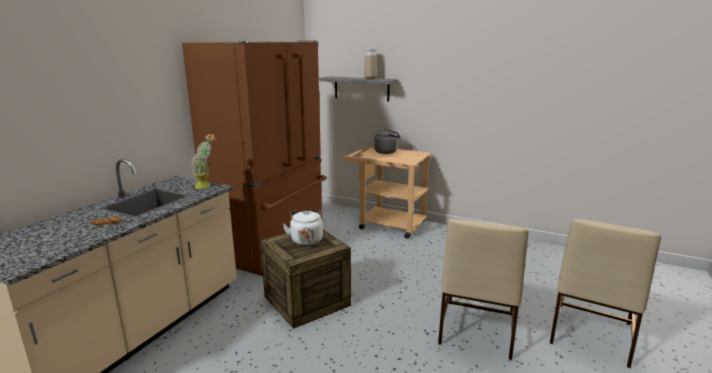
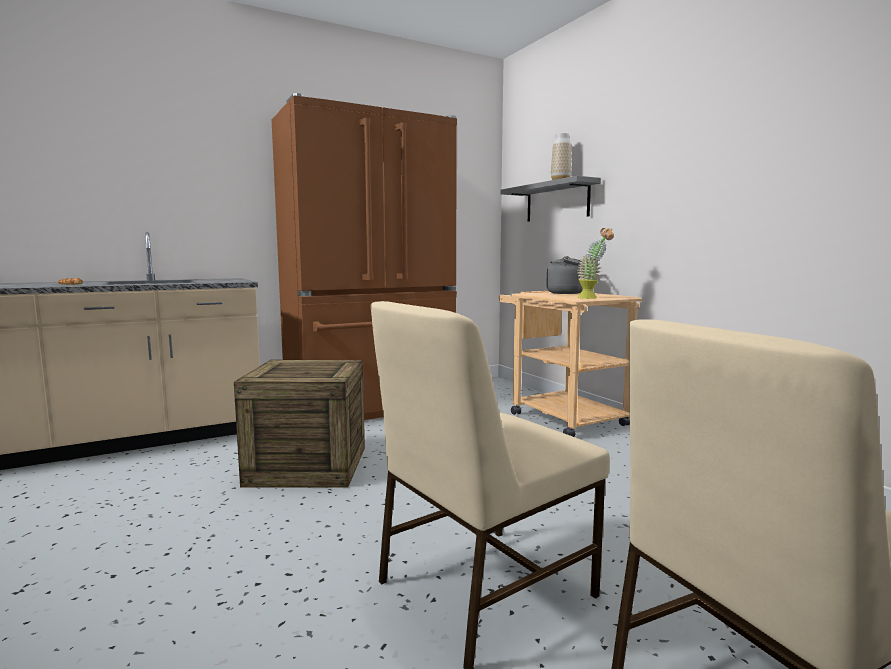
camera: 35 degrees right, 10 degrees down
potted plant [191,133,216,189] -> potted plant moved to [578,228,614,299]
white kettle [283,210,323,246] -> none

